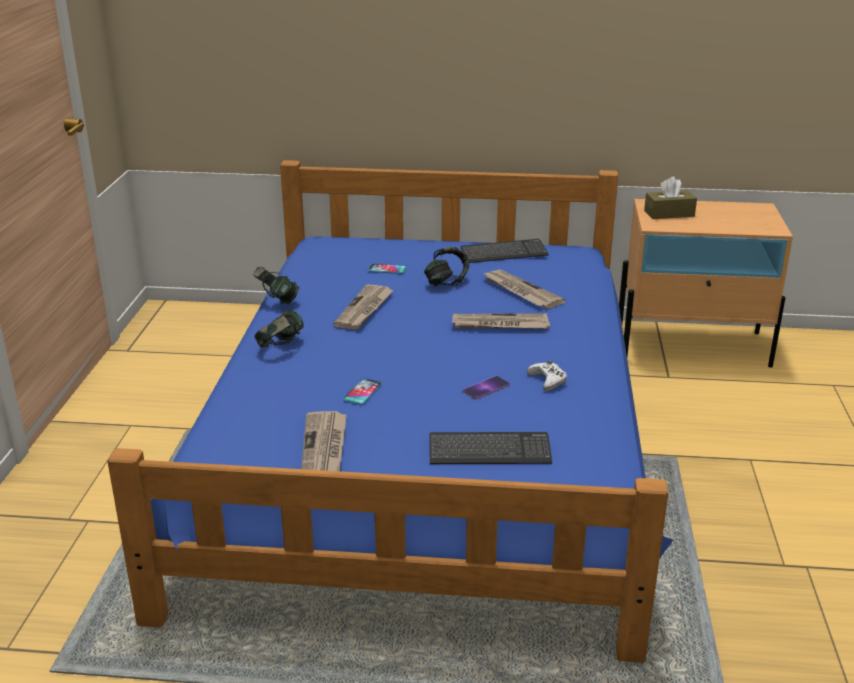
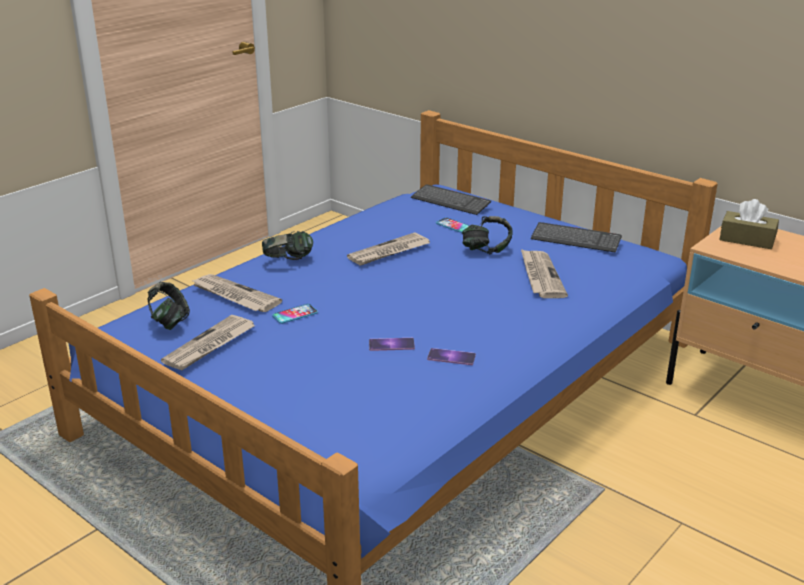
camera: 35 degrees right, 0 degrees up
headphones [253,267,300,304] -> headphones moved to [147,282,190,330]
keyboard [429,432,552,464] -> keyboard moved to [411,184,491,215]
newspaper [452,313,550,328] -> newspaper moved to [191,274,282,312]
white game controller [527,360,567,391] -> phone [427,348,476,365]

